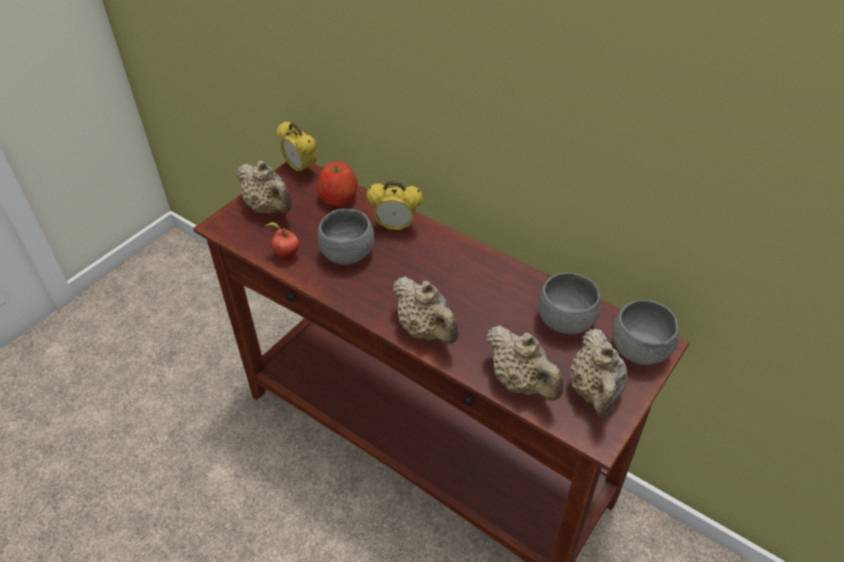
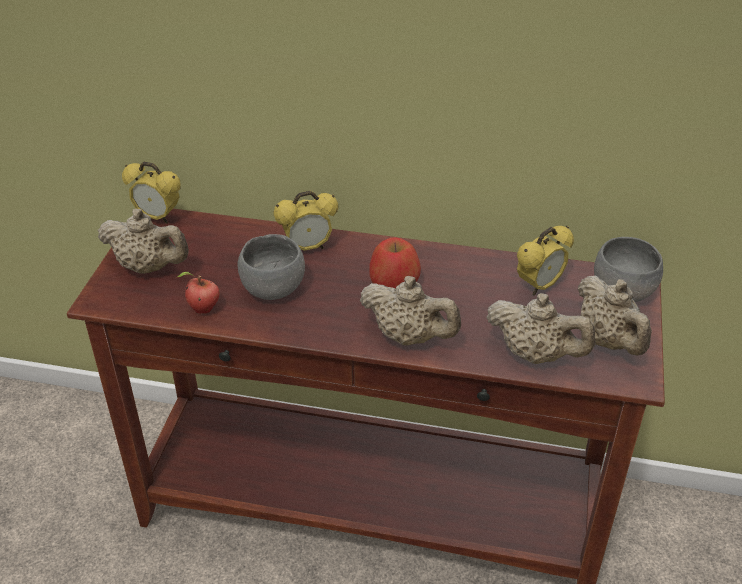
camera: 25 degrees left, 5 degrees down
apple [317,162,358,207] -> apple moved to [369,237,421,288]
grey bowl [538,273,601,334] -> alarm clock [517,226,574,295]

